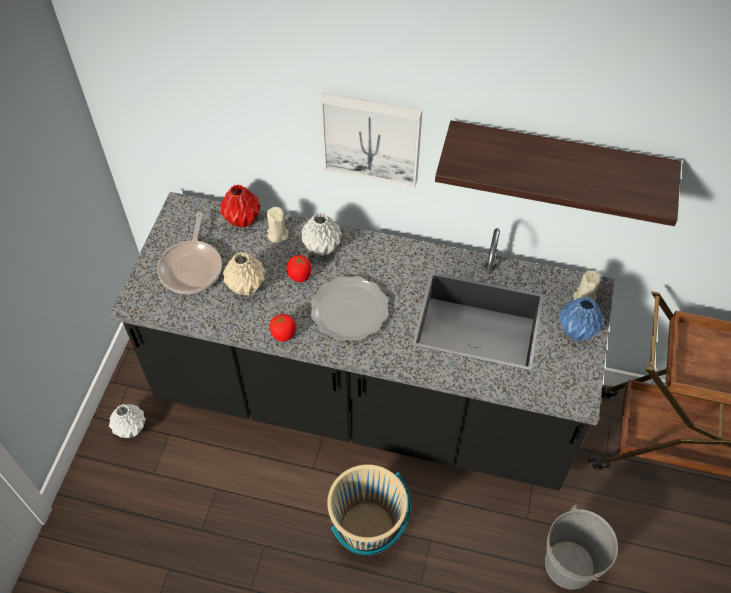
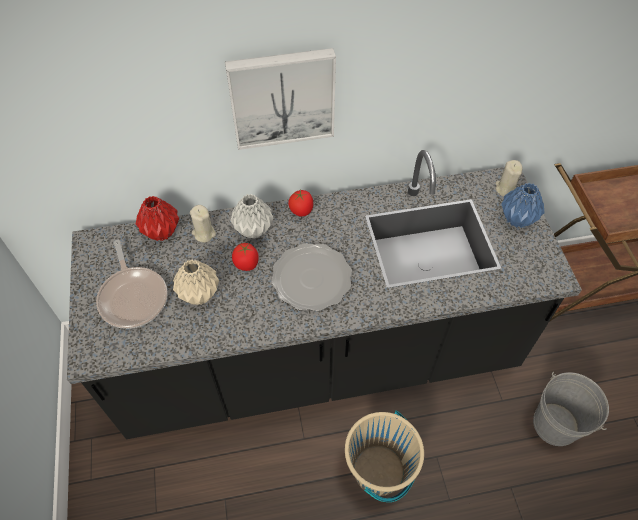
camera: 25 degrees left, 0 degrees up
white vase [109,404,146,438] -> none
tomato [270,314,296,342] -> tomato moved to [288,190,313,217]
shelf [435,120,681,226] -> none

